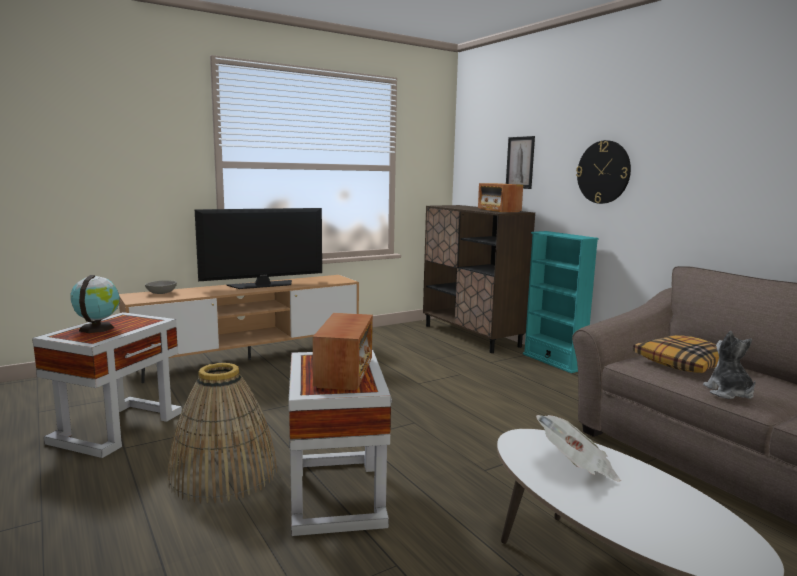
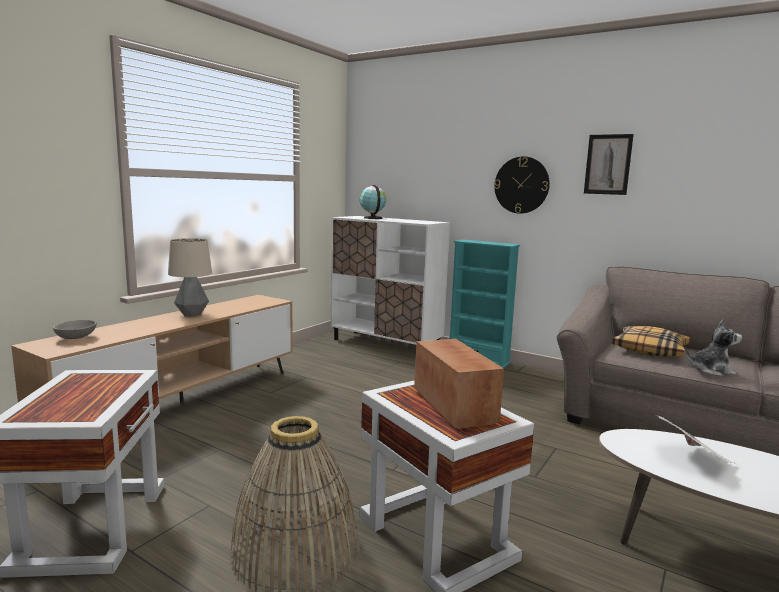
camera: 25 degrees left, 0 degrees up
globe [71,275,120,333] -> globe moved to [360,185,386,219]
television [195,208,322,289] -> table lamp [168,238,212,317]
brown cabinet [423,205,535,353] -> white cabinet [331,216,450,345]
radio [478,183,523,212] -> none
picture [506,136,535,189] -> picture moved to [584,134,634,195]
plush toy [703,331,756,399] -> plush toy turned 120 degrees clockwise [686,320,742,376]

